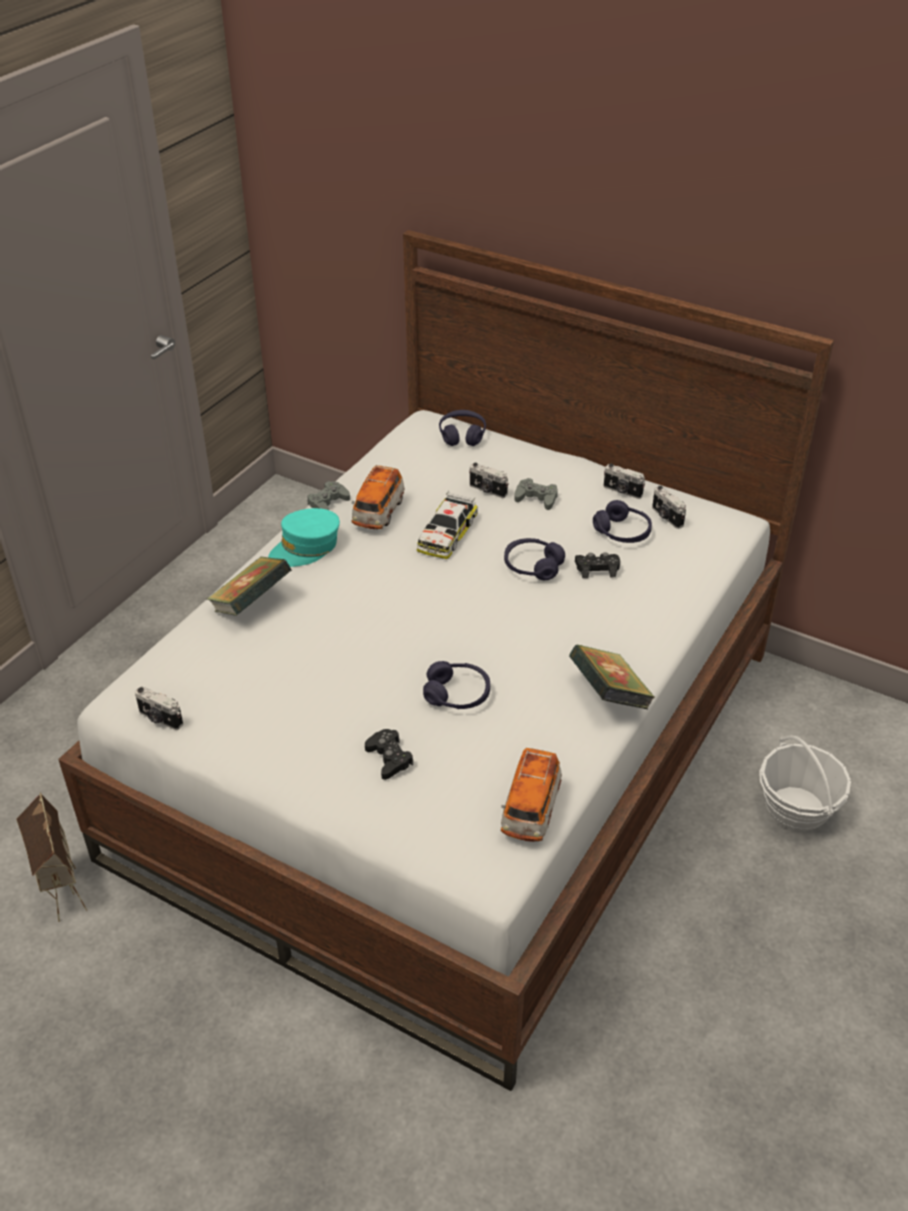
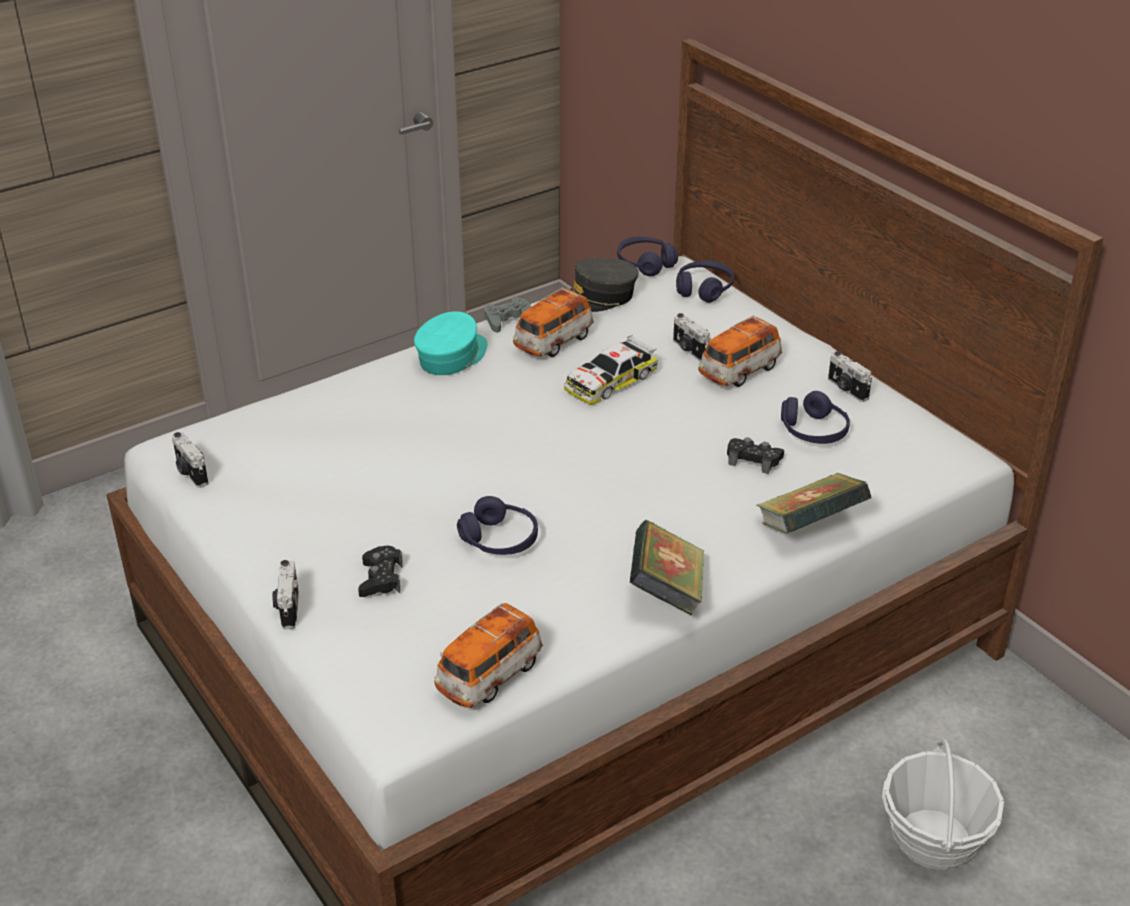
camera: 25 degrees right, 5 degrees down
toy house [16,792,87,922] -> none
book [207,557,292,616] -> book moved to [757,473,872,534]
turquoise cap [268,508,340,567] -> turquoise cap turned 135 degrees clockwise [414,311,488,375]
purple headphones [504,538,565,580] -> purple headphones moved to [617,237,678,276]
grey game controller [514,478,558,510] -> toy car [698,315,782,387]
camera [652,486,686,529] -> camera moved to [272,560,299,629]
none -> grey cap [569,258,639,312]

